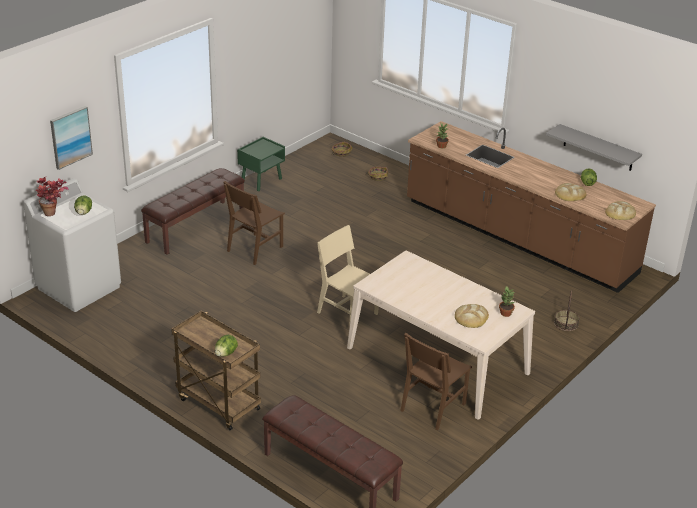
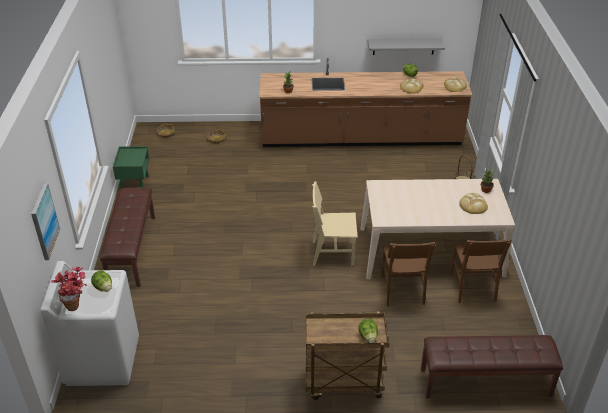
camera: 40 degrees left, 5 degrees up
brown chair [223,181,285,265] -> brown chair moved to [381,242,436,306]

